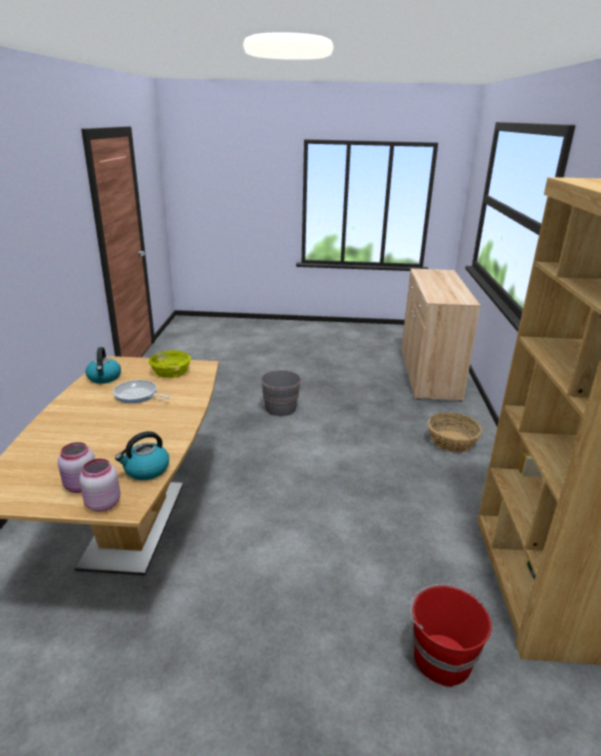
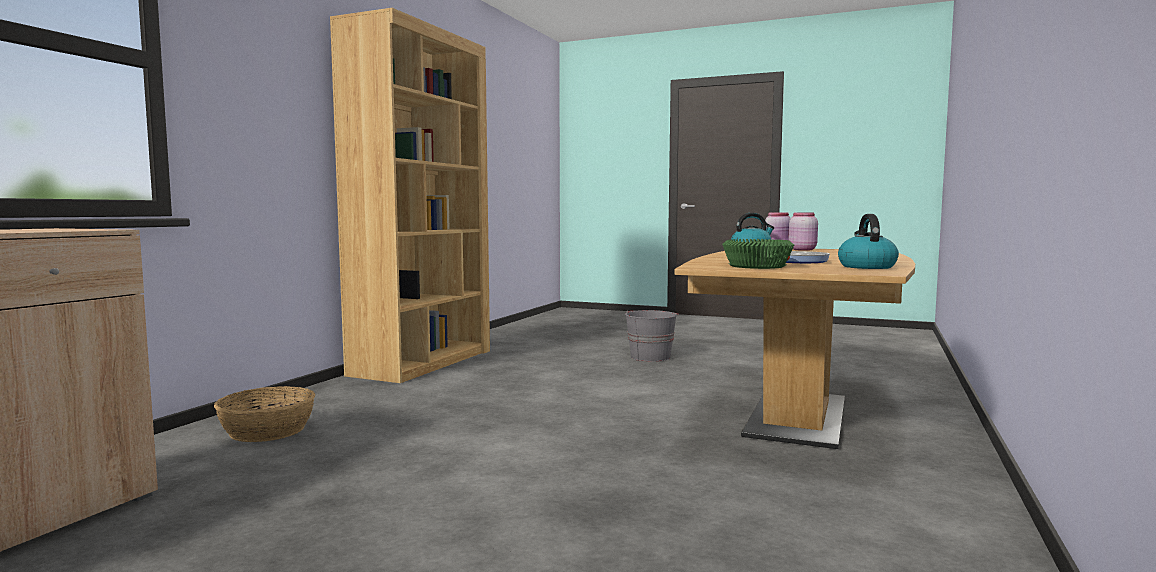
camera: 160 degrees left, 20 degrees down
yellow bowl [149,350,191,378] -> green bowl [722,239,794,269]
grey bucket [260,370,302,416] -> grey bucket moved to [625,310,678,362]
red bucket [410,584,491,687] -> none

